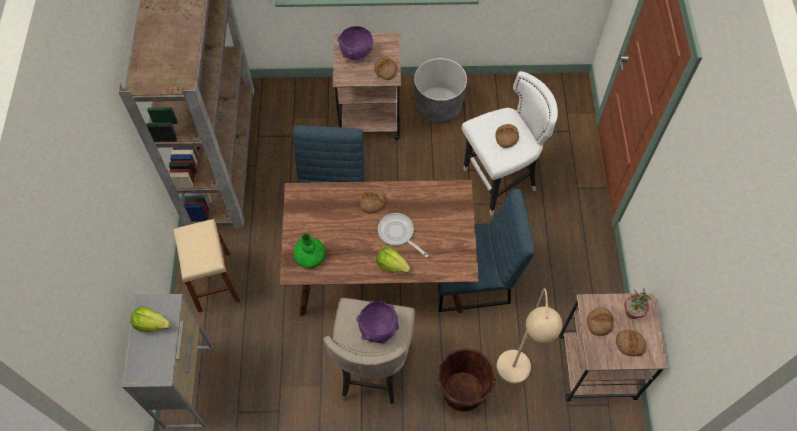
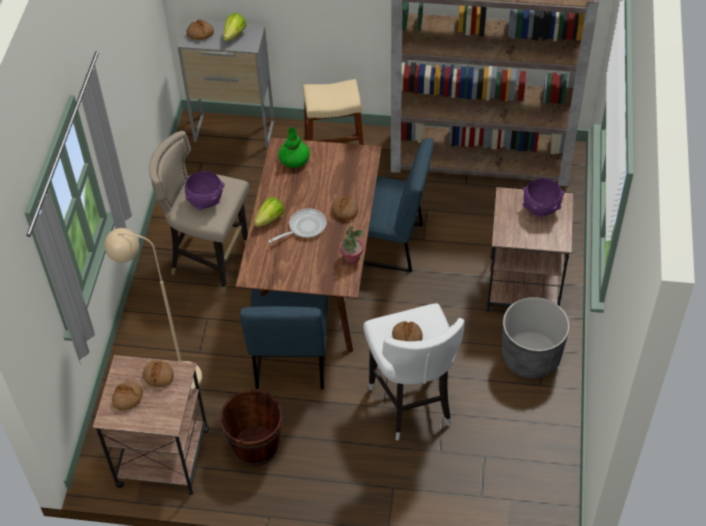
camera: 100 degrees right, 10 degrees down
bread [374,57,398,80] -> bread moved to [186,19,214,40]
brown bucket [438,348,496,412] -> brown bucket moved to [220,390,282,466]
potted plant [625,289,652,319] -> potted plant moved to [340,226,364,264]

